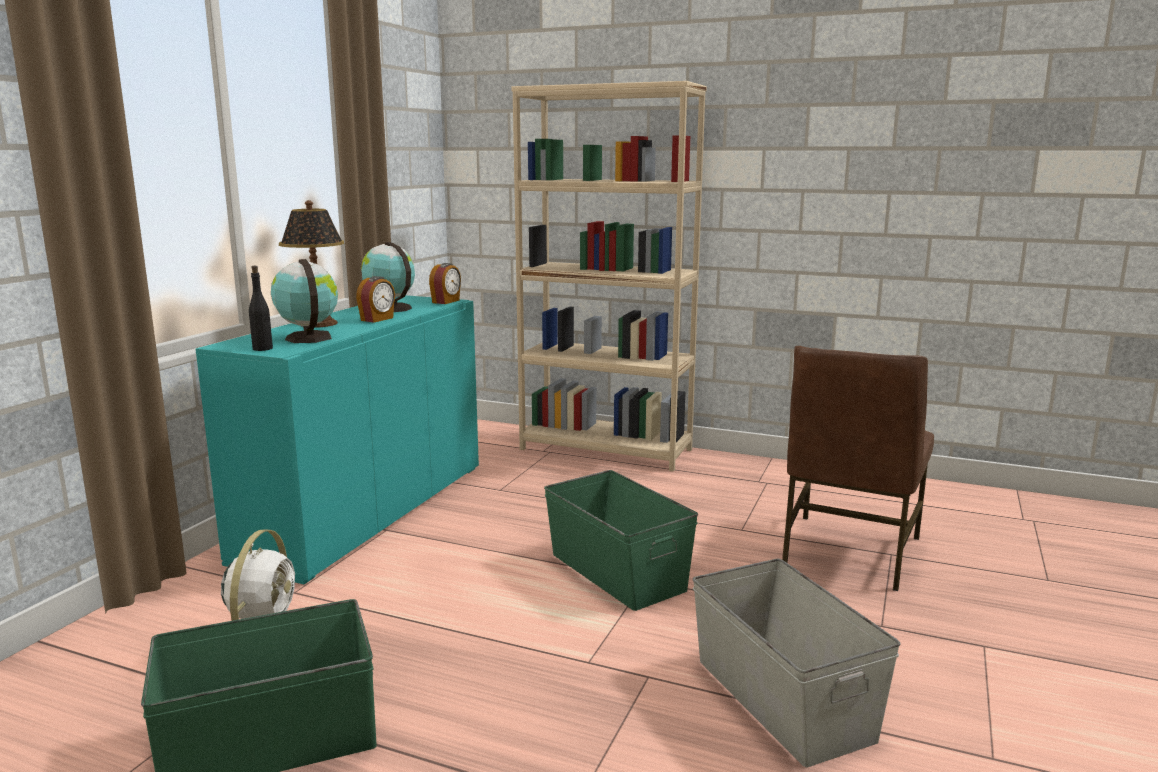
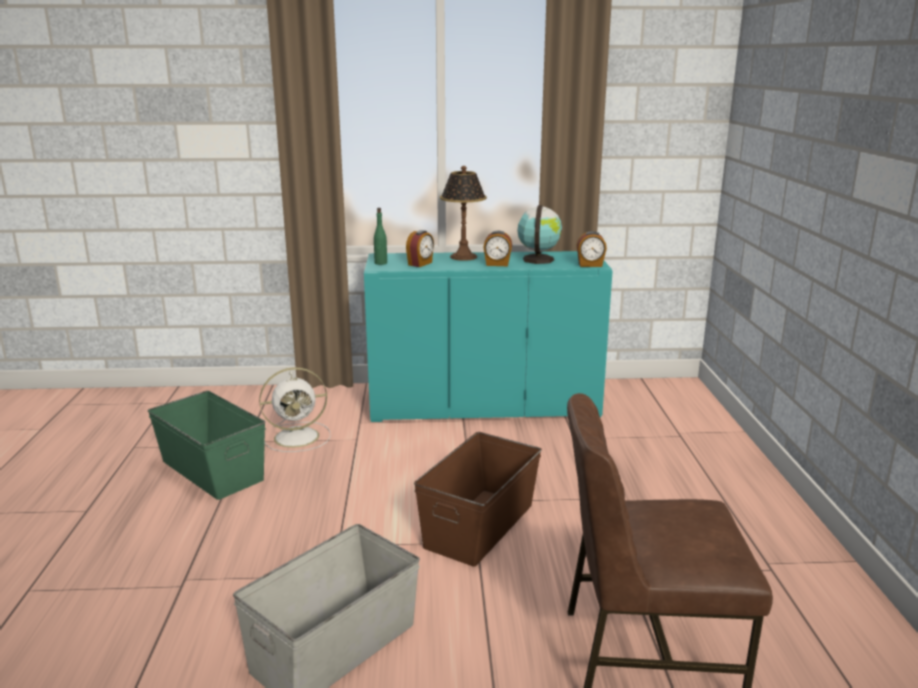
camera: 65 degrees right, 5 degrees up
black bottle [249,266,273,351] -> green bottle [374,208,387,265]
globe [271,259,338,343] -> alarm clock [406,230,434,267]
beige bookcase [511,81,707,472] -> none
green storage box [544,470,698,611] -> brown storage box [414,432,542,567]

